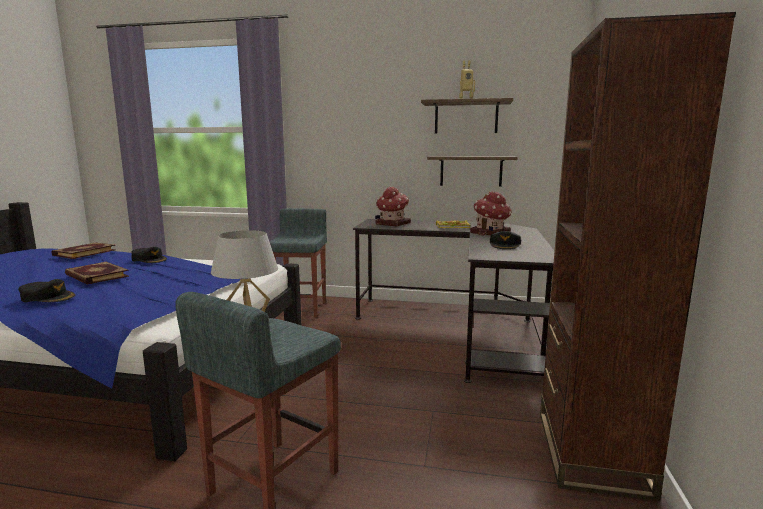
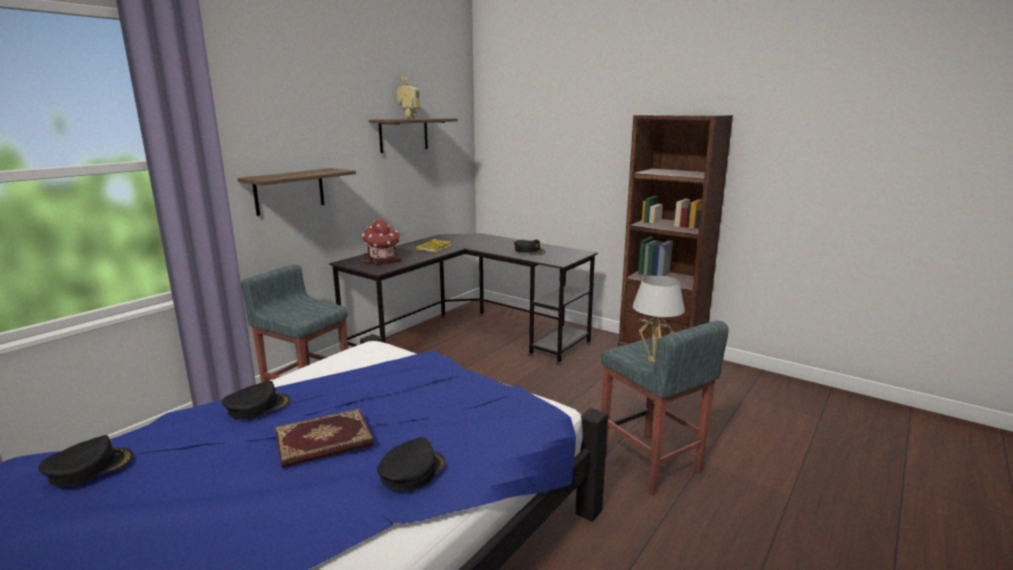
camera: 65 degrees left, 5 degrees up
book [52,242,116,259] -> black cap [38,435,133,487]
shelf [427,156,518,187] -> shelf moved to [237,168,356,216]
toy house [470,191,512,236] -> none

